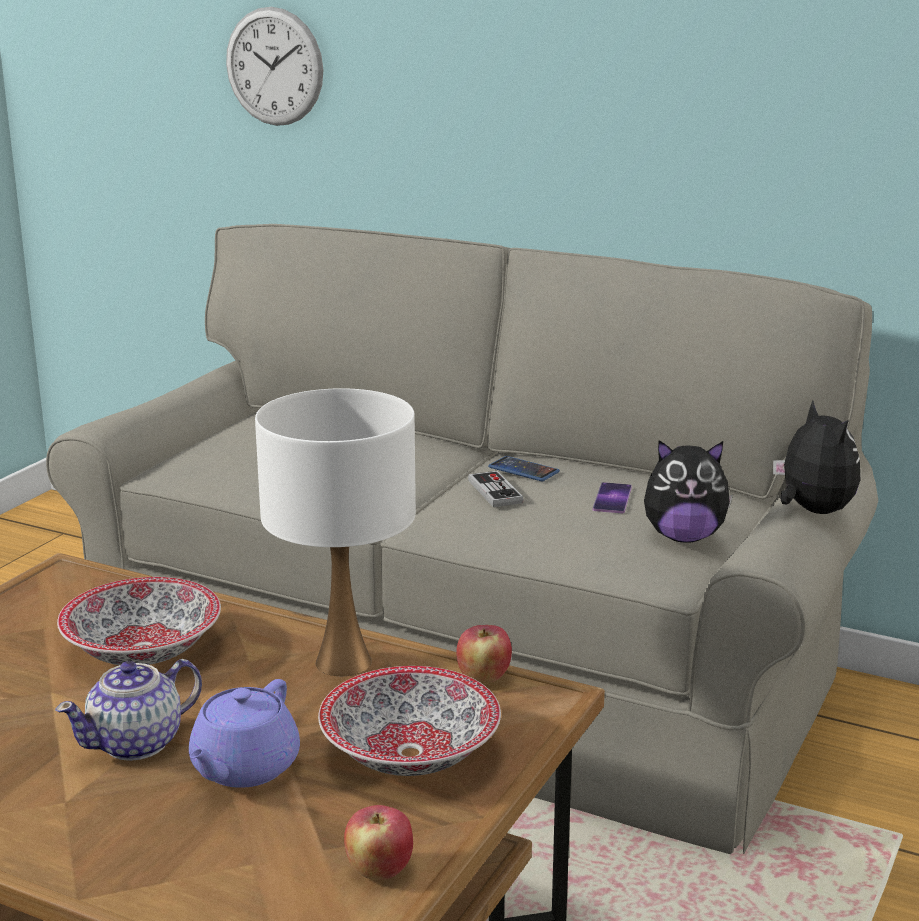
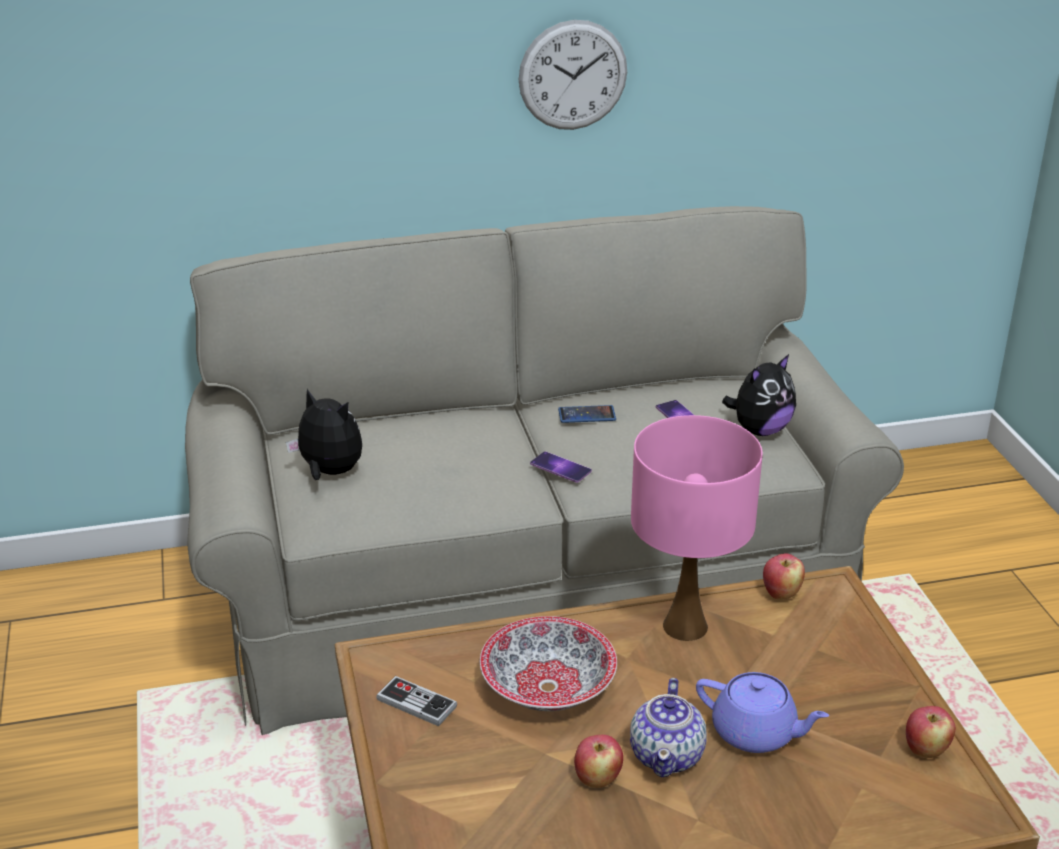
camera: 40 degrees left, 10 degrees up
purple teapot [189,679,300,788] -> purple teapot turned 45 degrees counterclockwise [696,672,829,753]
wall clock [226,7,323,126] -> wall clock moved to [519,20,627,130]
white table lamp [255,388,416,676] -> pink table lamp [631,415,763,641]
bowl [318,666,501,776] -> none
game controller [468,471,524,507] -> game controller moved to [376,676,457,726]
plush toy [773,401,860,514] -> plush toy moved to [286,389,362,480]
none -> phone [530,451,592,483]
none -> apple [574,735,623,788]

